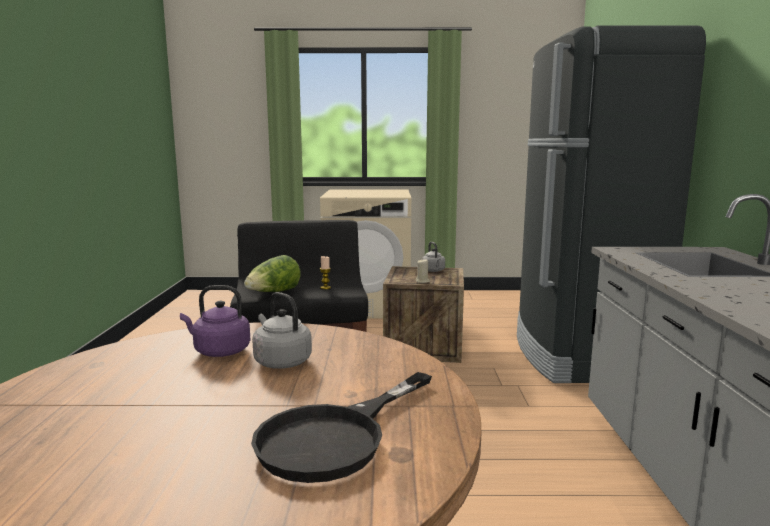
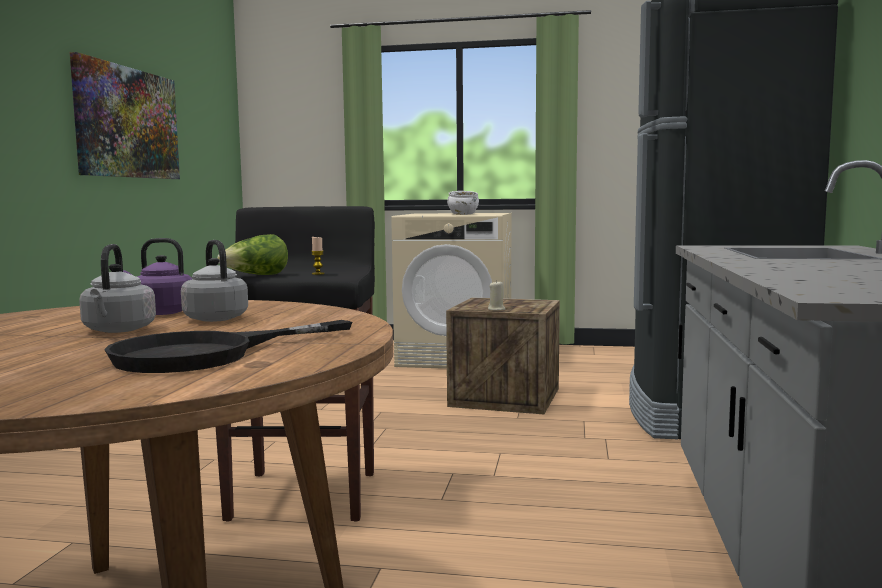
camera: 10 degrees right, 5 degrees down
grey kettle [422,242,445,272] -> grey kettle moved to [79,244,156,333]
none -> picture [70,52,180,179]
none -> white bowl [447,191,479,215]

